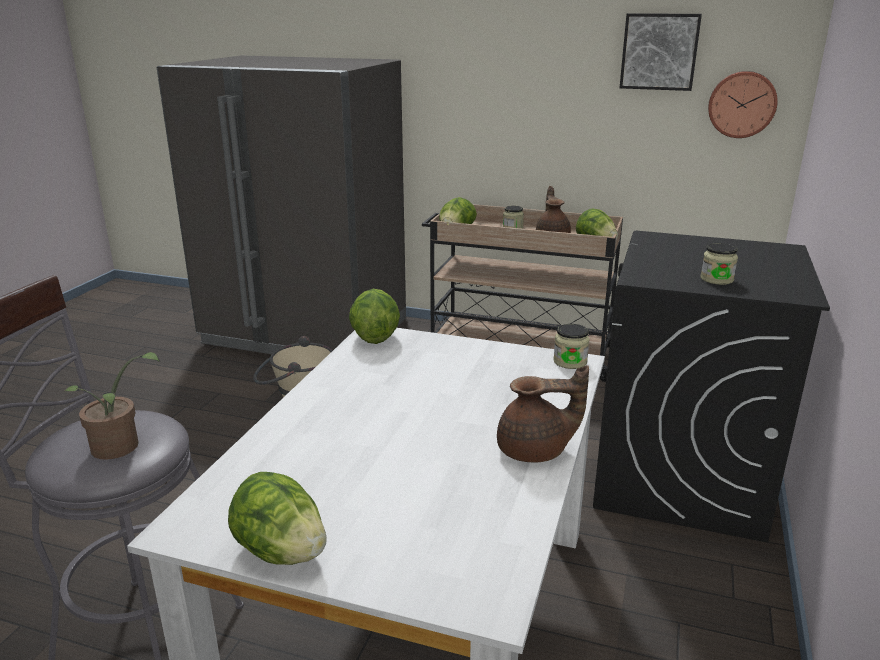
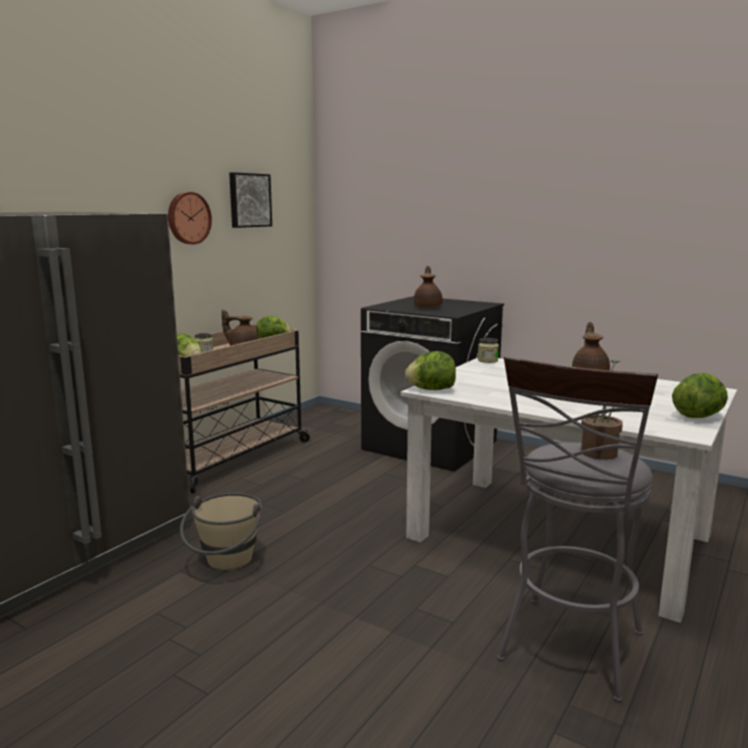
camera: 75 degrees left, 10 degrees down
jar [701,243,738,285] -> none
wall clock [708,71,778,138] -> wall clock moved to [168,192,212,244]
none -> brown teapot [414,266,443,308]

